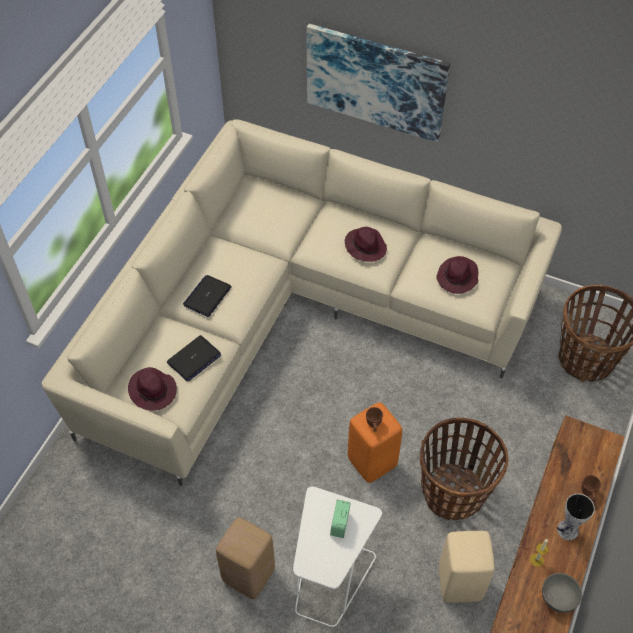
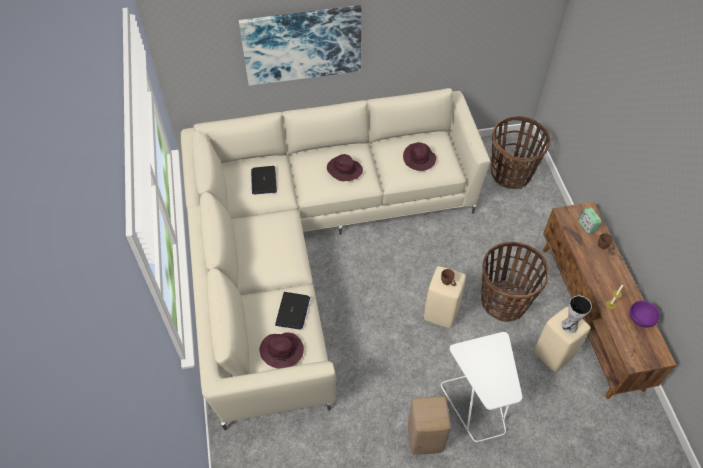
camera: 35 degrees left, 0 degrees up
laptop [183,275,232,317] -> laptop moved to [251,166,277,195]
alarm clock [330,500,351,538] -> alarm clock moved to [578,207,602,234]
orange stool [348,402,402,483] -> beige stool [424,266,466,328]
grey bowl [542,573,582,613] -> purple bowl [630,301,660,328]
vase [557,494,595,541] -> vase moved to [562,296,592,333]

